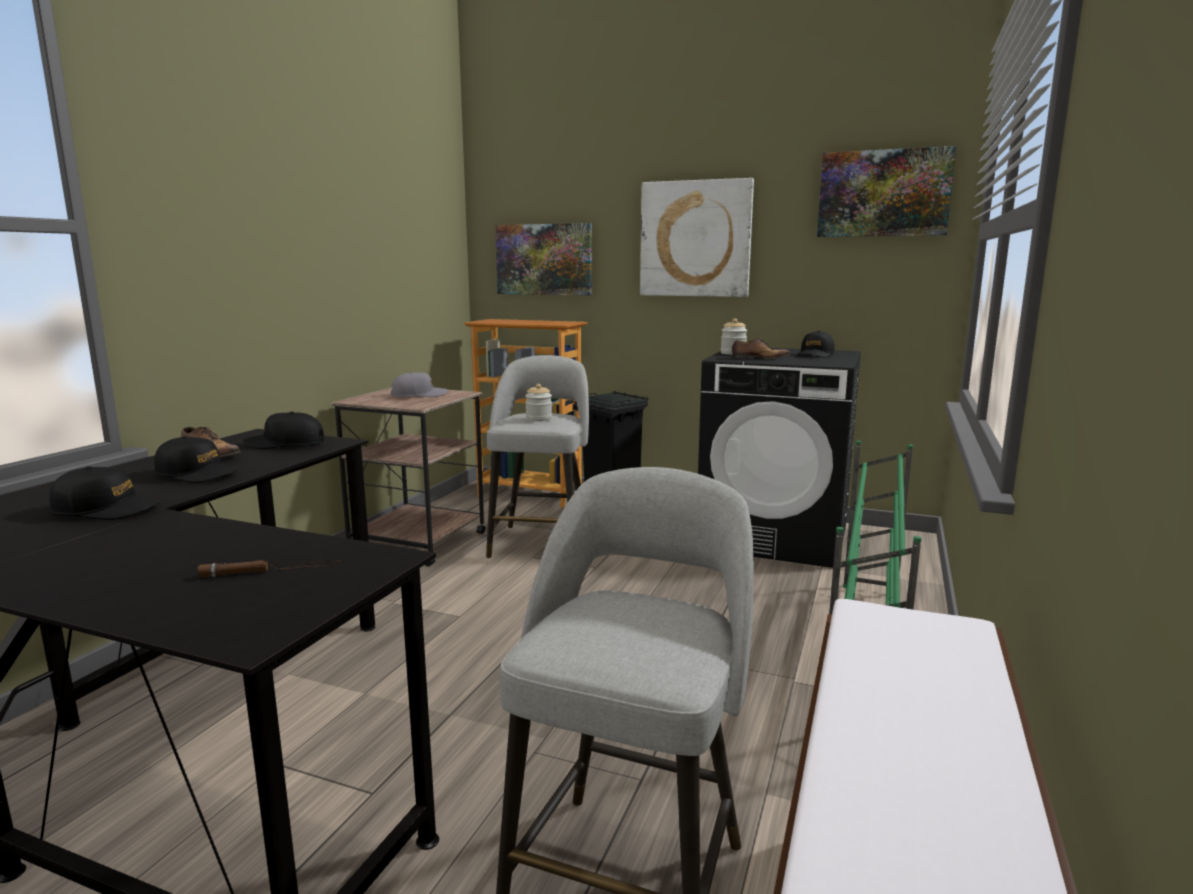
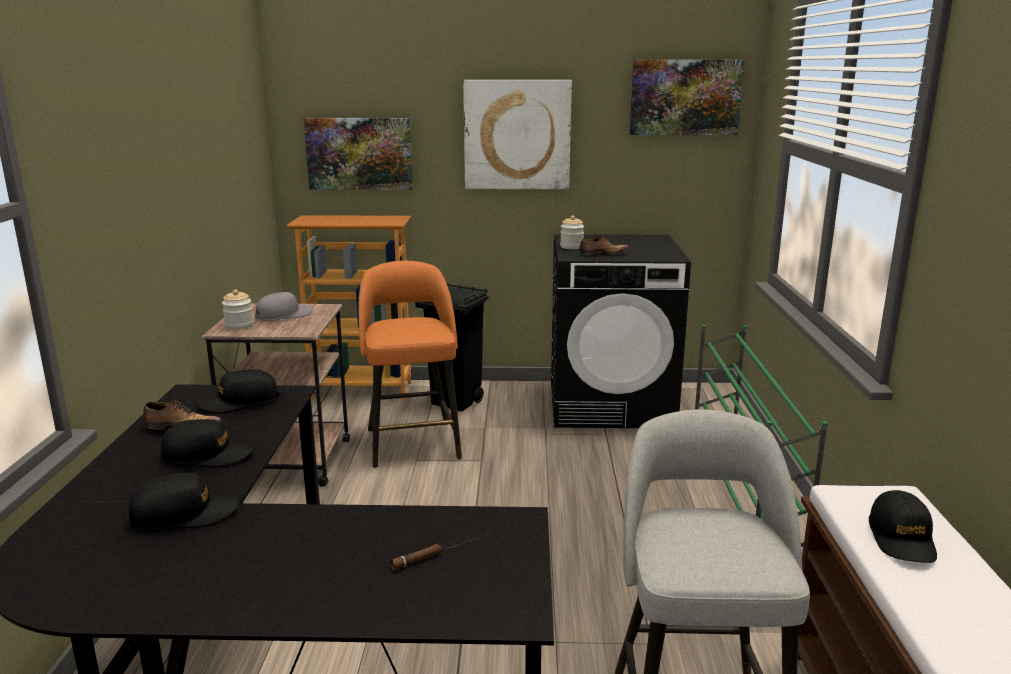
camera: 20 degrees left, 5 degrees up
grey stool [486,355,589,558] -> orange stool [359,261,462,468]
jar [525,384,552,422] -> jar moved to [222,289,254,330]
black cap [797,331,835,358] -> black cap moved to [869,490,937,563]

